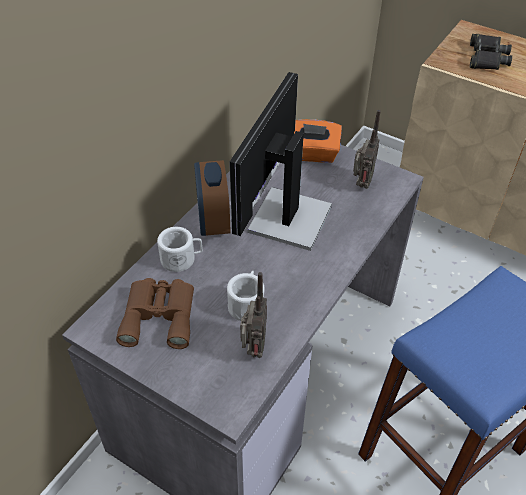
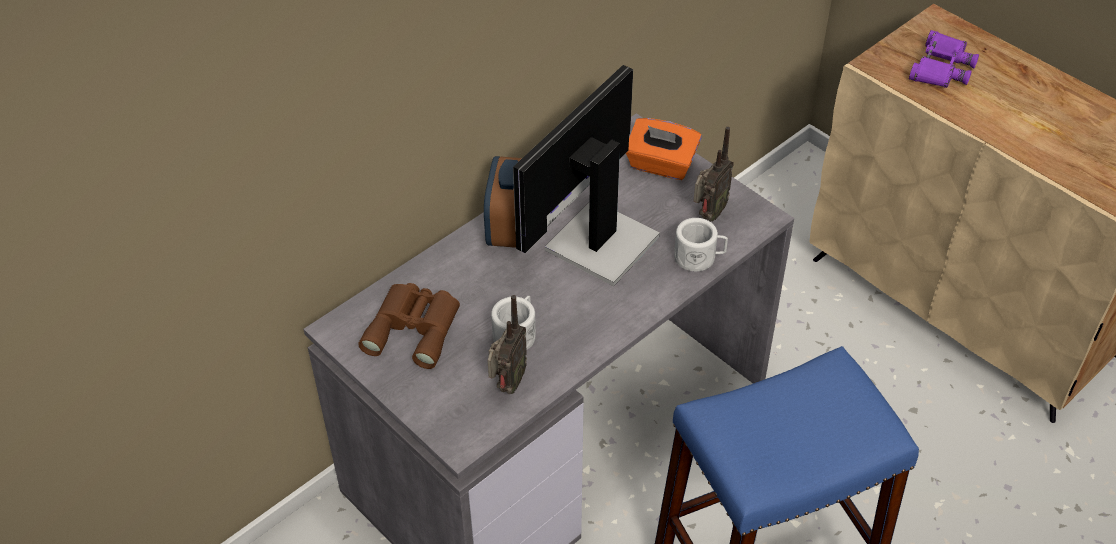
camera: 15 degrees right, 0 degrees up
white mug [157,227,203,272] -> white mug moved to [674,218,728,271]
black binoculars [470,34,512,70] -> purple binoculars [909,30,979,88]

